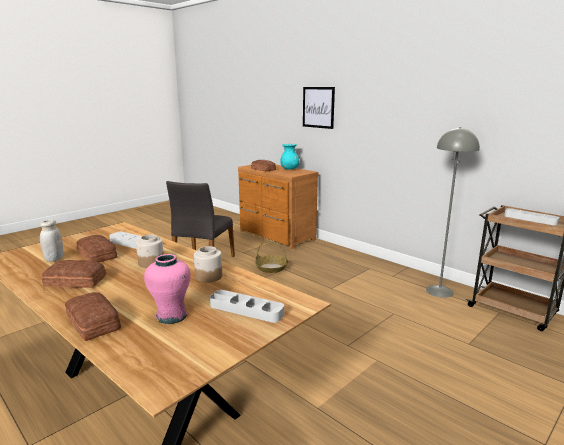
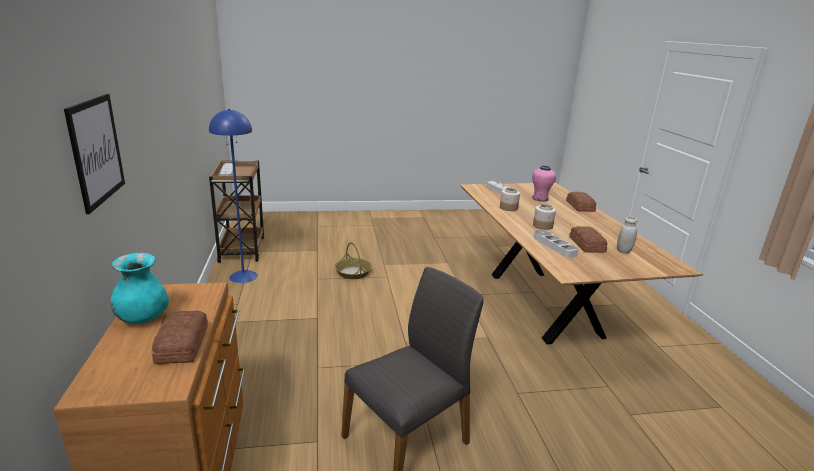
camera: 145 degrees left, 5 degrees up
bread [42,260,106,288] -> none
basket [255,241,288,273] -> basket moved to [334,242,372,279]
grey floor lamp [426,127,480,298] -> blue floor lamp [209,109,258,283]

